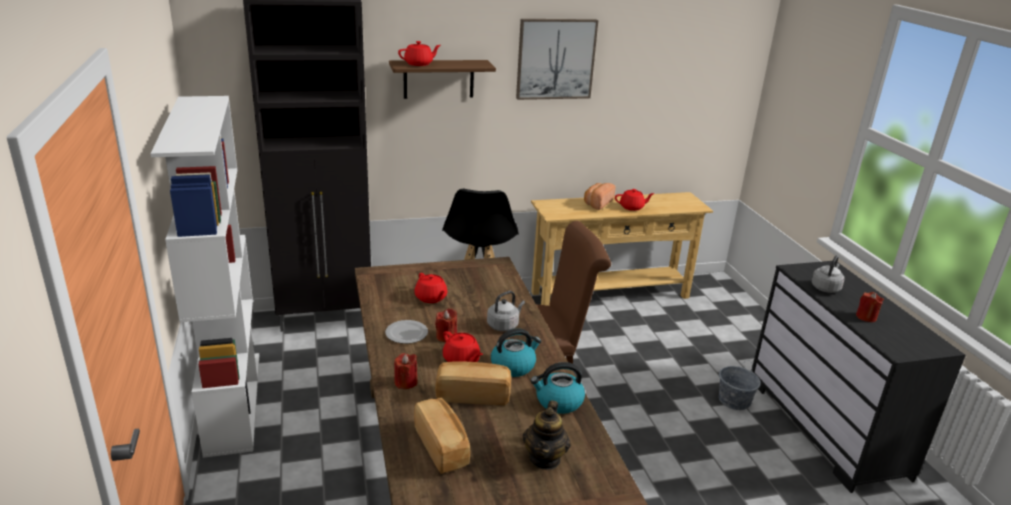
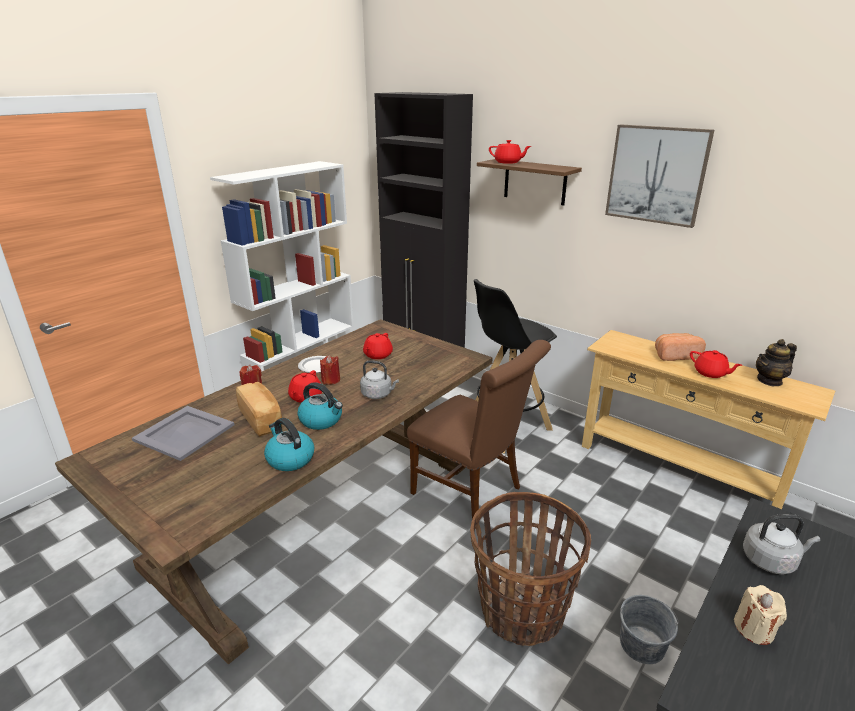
camera: 55 degrees right, 0 degrees up
bread [414,398,470,474] -> grey tray [132,406,234,461]
teapot [523,400,571,470] -> teapot moved to [756,339,797,386]
red candle [856,292,884,322] -> beige candle [734,585,787,645]
none -> basket [470,492,591,646]

